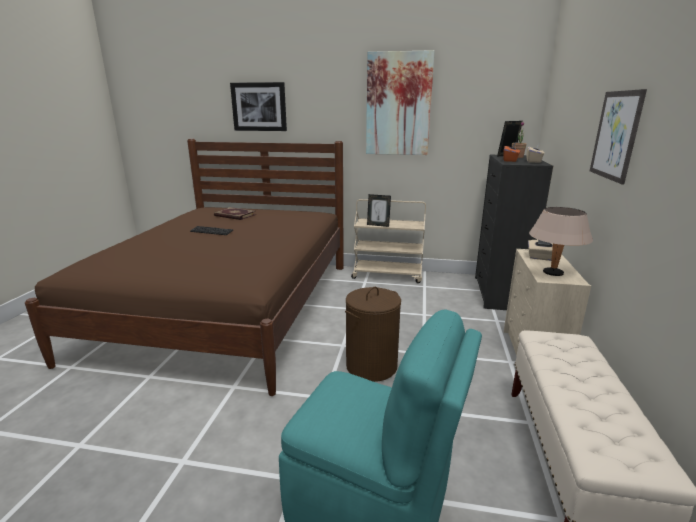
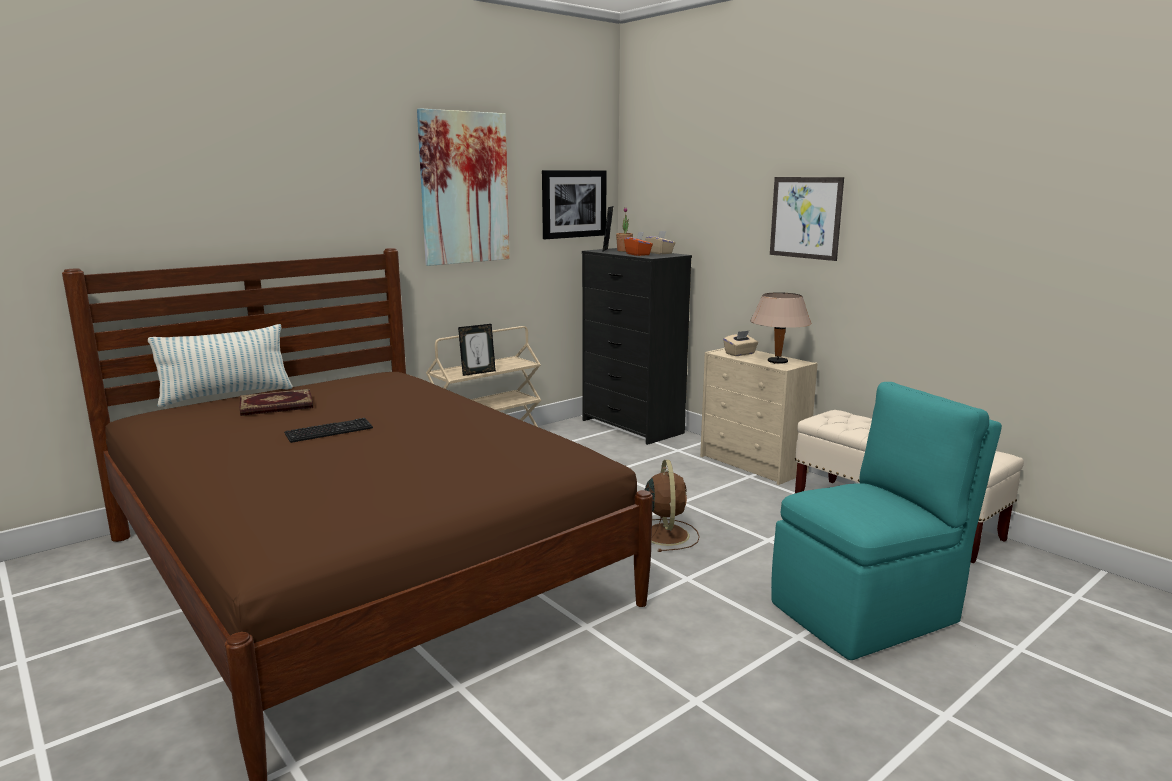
camera: 50 degrees left, 5 degrees down
picture [230,82,287,131] -> picture moved to [542,170,607,239]
brown laundry basket [345,287,401,382] -> brown fan [645,460,700,552]
none -> pillow [148,324,293,407]

